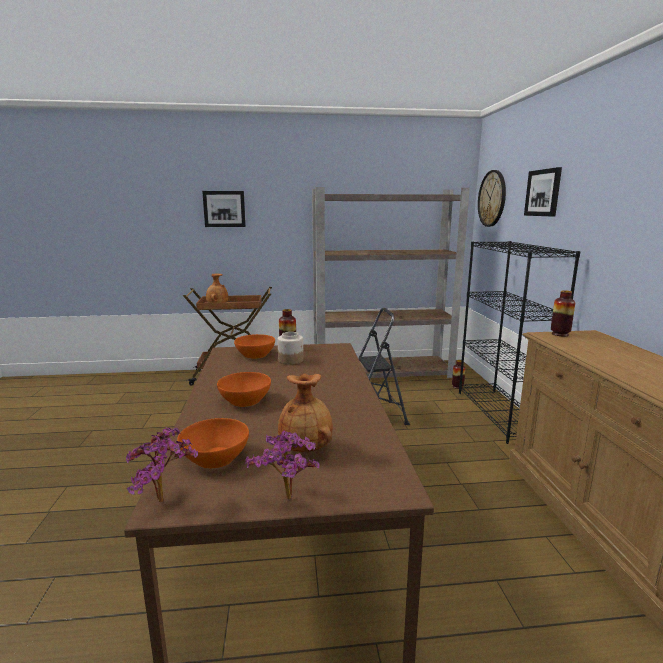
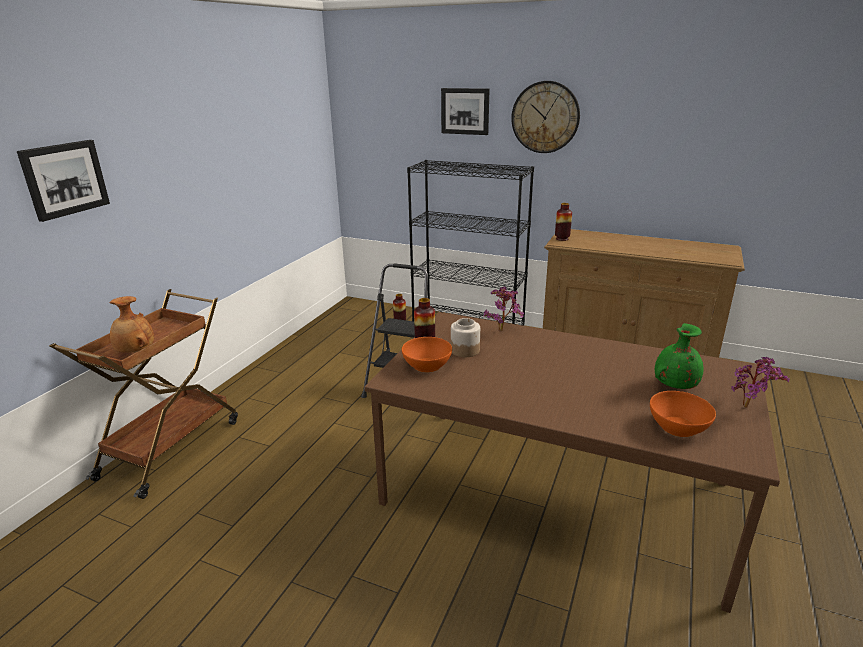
camera: 60 degrees left, 10 degrees up
potted plant [126,427,198,502] -> potted plant moved to [484,286,524,331]
orange bowl [217,372,271,407] -> none
brown vase [278,374,333,452] -> green vase [655,323,703,389]
brown bookcase [312,187,470,378] -> none
wall clock [478,170,506,227] -> wall clock moved to [511,81,580,153]

